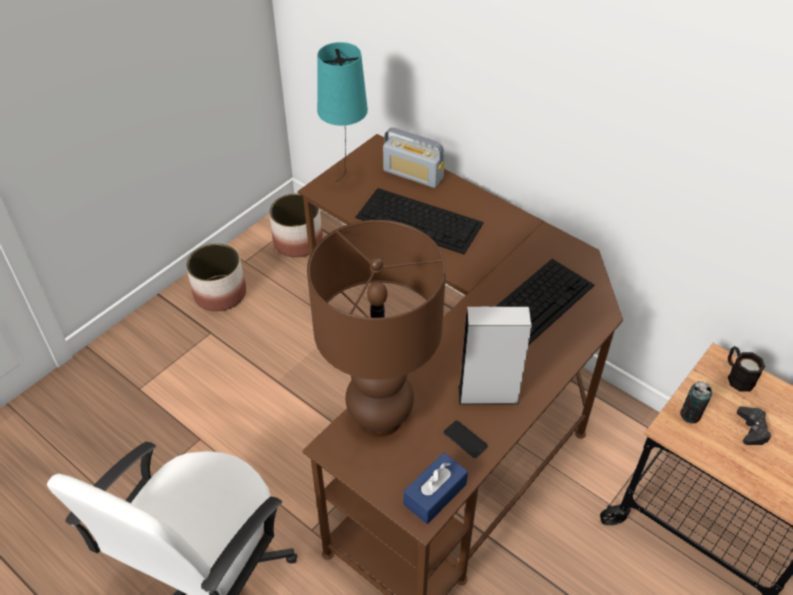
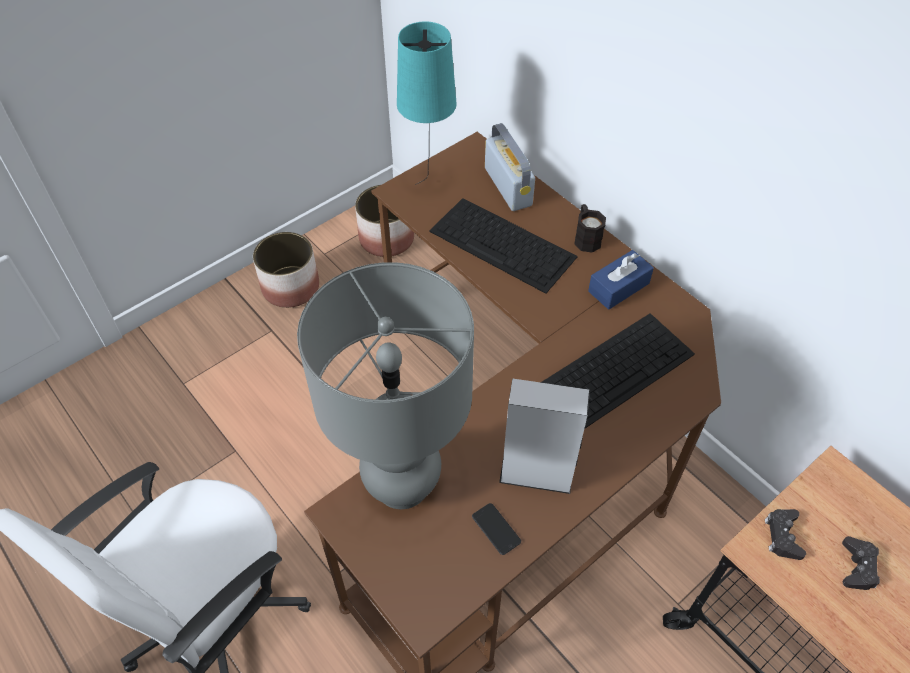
camera: 10 degrees right, 5 degrees up
brown table lamp [307,220,446,437] -> grey table lamp [297,262,474,509]
radio [383,127,445,188] -> radio turned 150 degrees counterclockwise [485,123,535,211]
blue tissue box [403,453,468,524] -> blue tissue box moved to [588,250,654,310]
can [680,382,712,424] -> black game controller [765,509,806,560]
black mug [728,346,765,392] -> black mug moved to [574,204,606,253]

